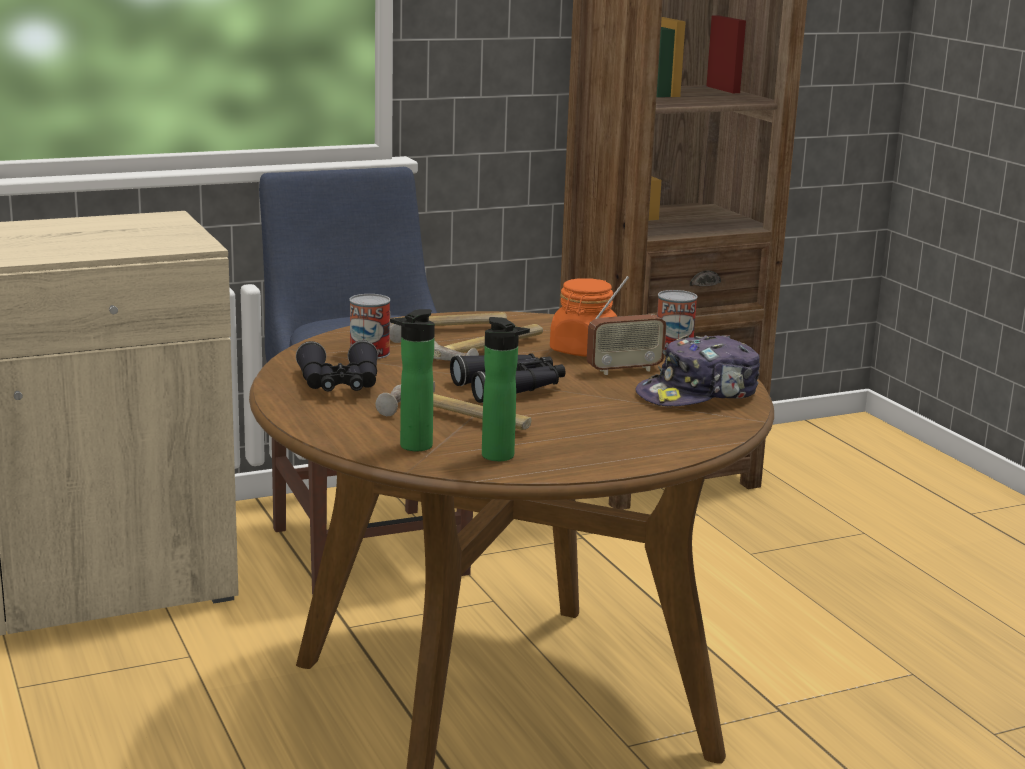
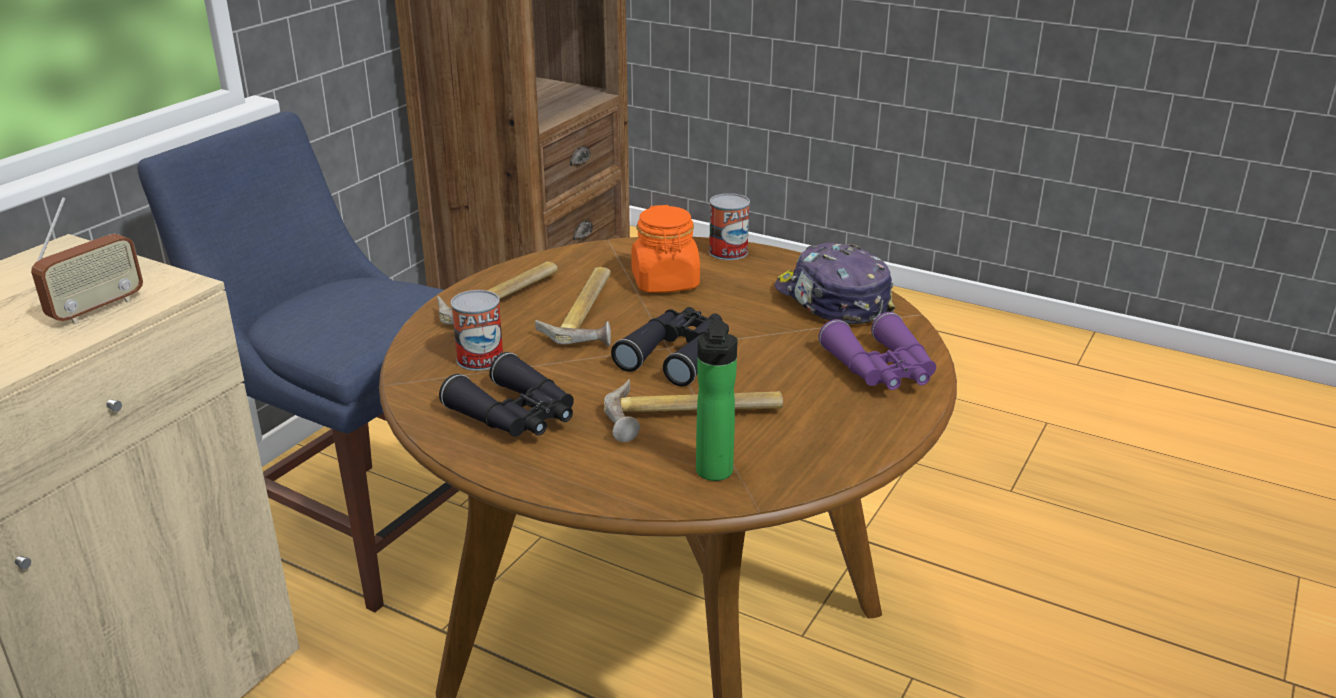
camera: 35 degrees left, 10 degrees up
bottle [482,317,530,461] -> none
radio [587,276,666,375] -> radio moved to [31,197,143,324]
cap [636,335,760,406] -> cap turned 120 degrees clockwise [774,243,895,324]
none -> purple binoculars [819,312,936,390]

